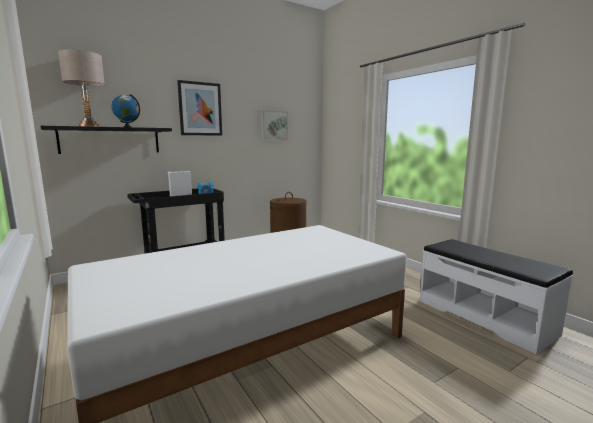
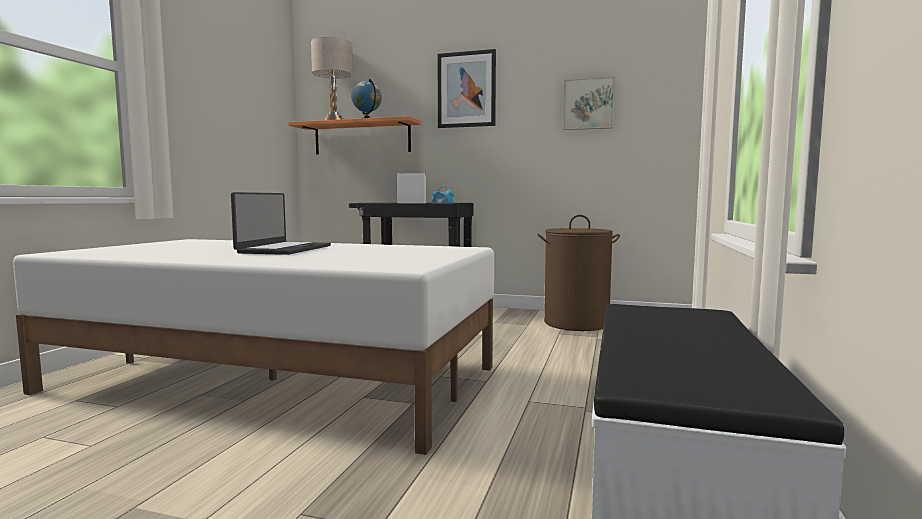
camera: 50 degrees right, 5 degrees down
black shelf [40,126,172,154] -> orange shelf [289,116,421,155]
none -> laptop [231,192,331,255]

